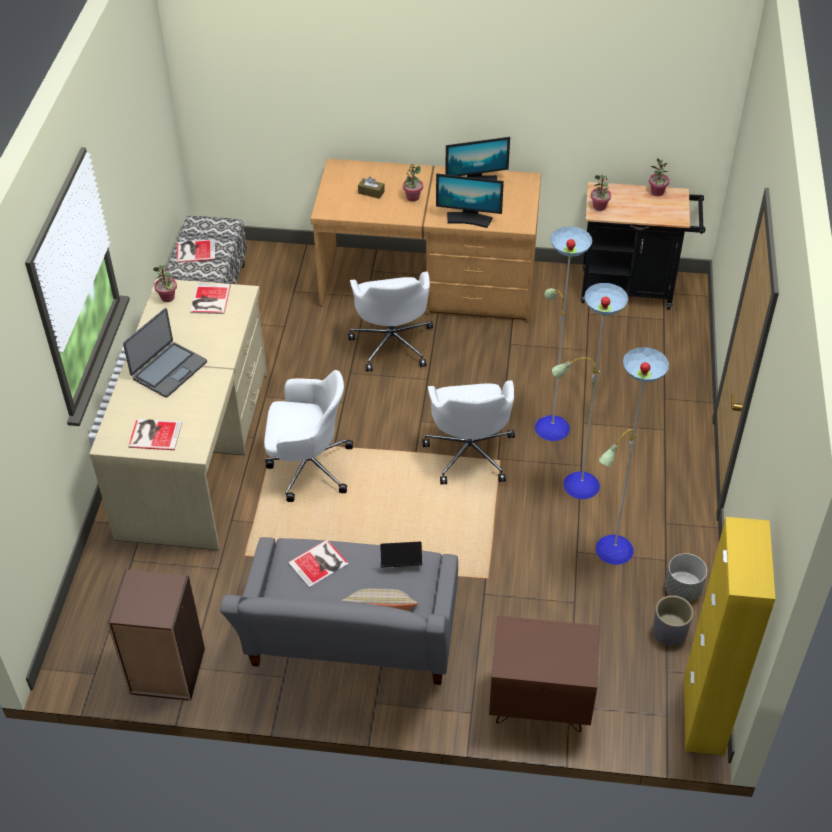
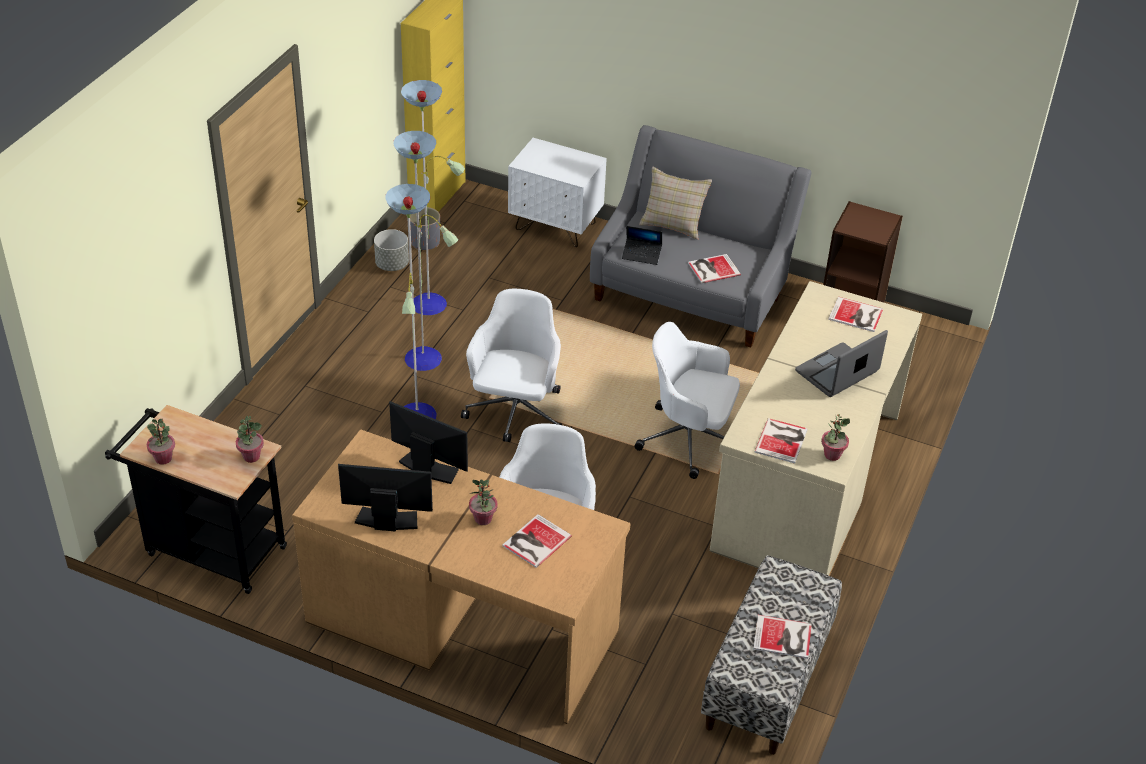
camera: 165 degrees left, 5 degrees down
brown tissue box [358,177,385,199] -> book [502,514,572,568]
brown nightstand [489,616,599,732] -> white nightstand [508,138,607,247]

